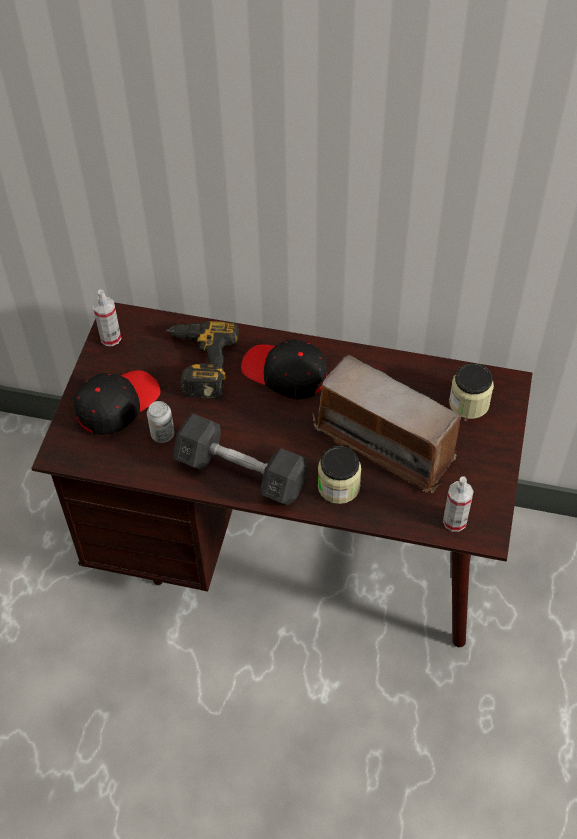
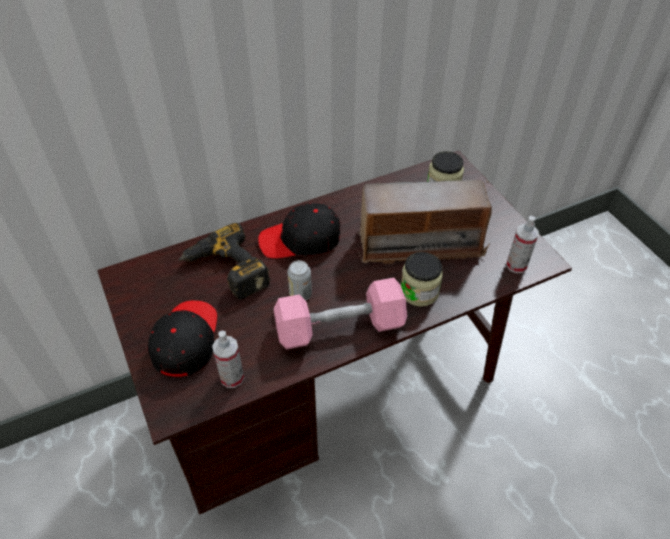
camera: 40 degrees left, 5 degrees down
spray bottle [93,289,121,346] -> spray bottle moved to [212,331,244,388]
can [147,401,174,443] -> can moved to [287,260,312,301]
grey dumbbell [174,413,308,505] -> pink dumbbell [274,278,407,350]

